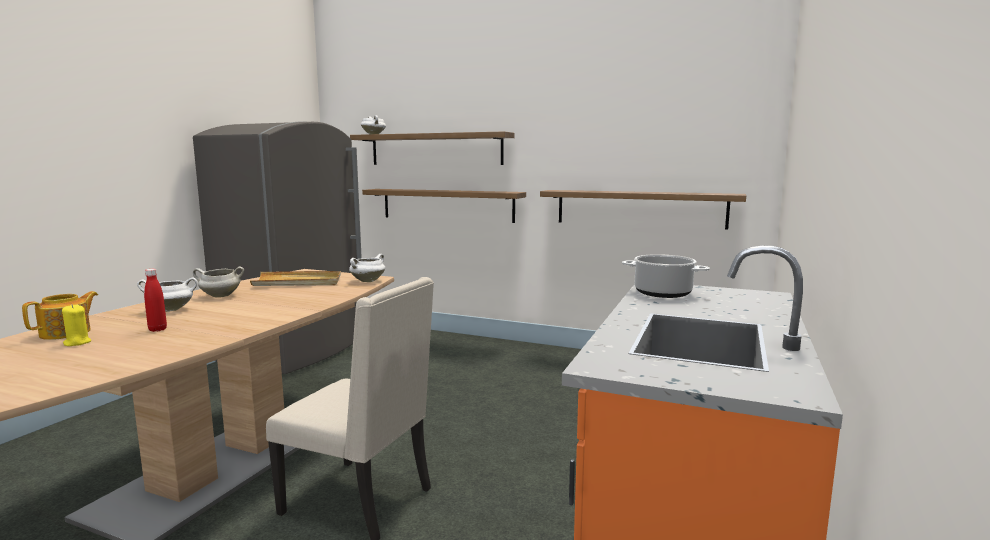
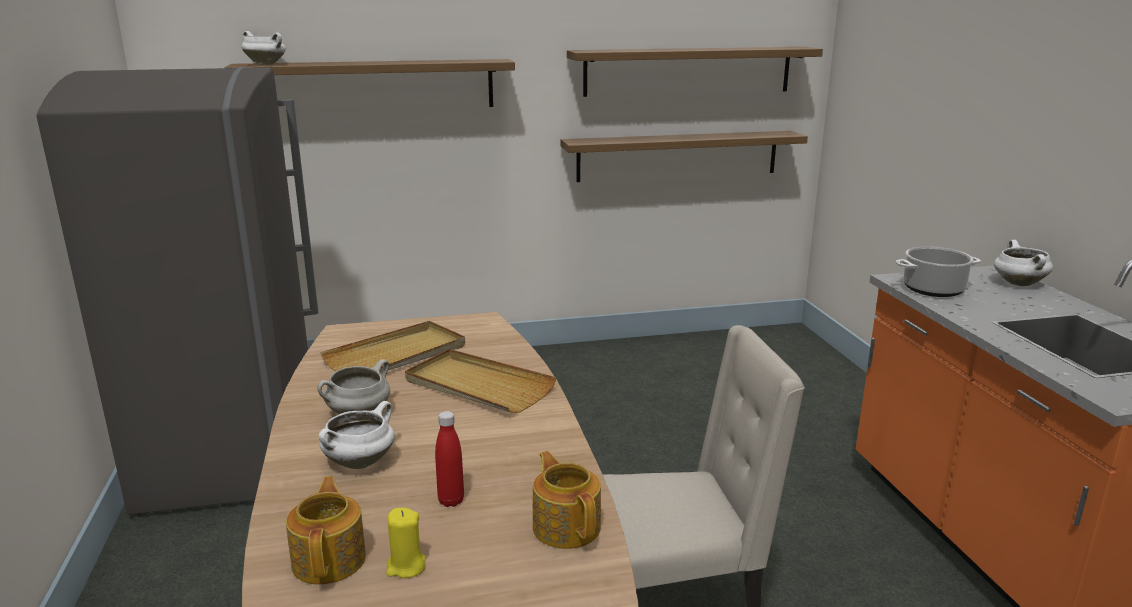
camera: 35 degrees left, 10 degrees up
white cooking pot [349,254,385,282] -> white cooking pot moved to [994,240,1053,286]
shelf [362,189,526,223] -> shelf moved to [567,47,823,97]
none -> beige tray [405,349,557,413]
none -> teapot [533,451,601,549]

